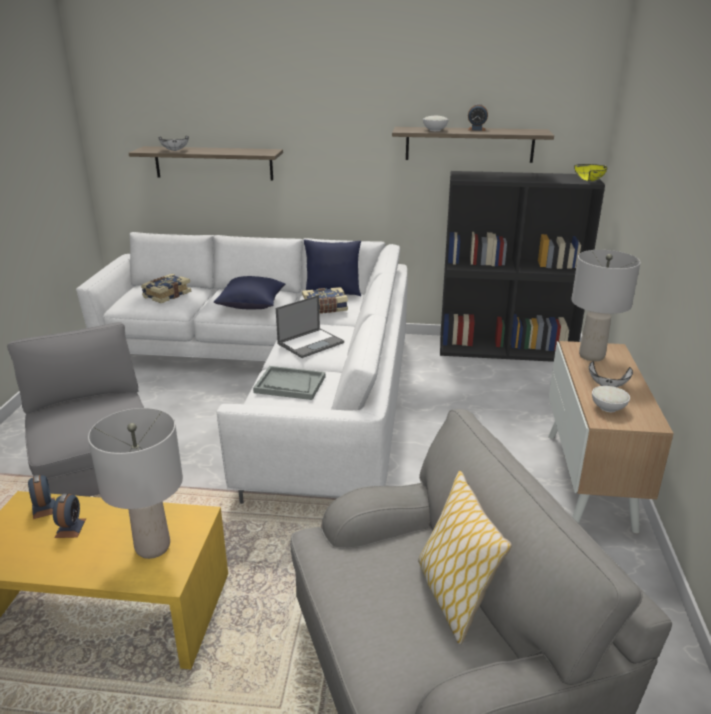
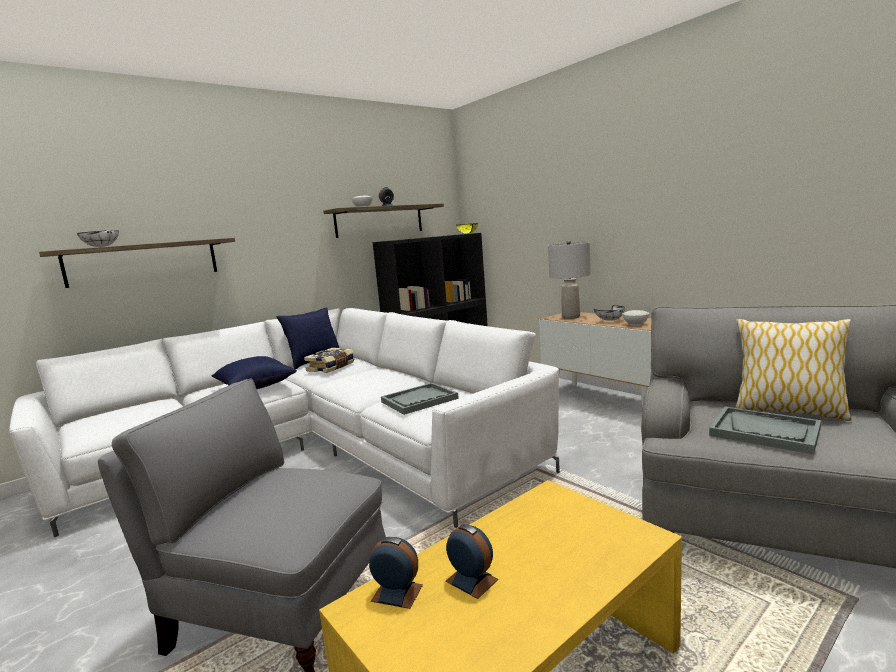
camera: 45 degrees left, 15 degrees down
grey table lamp [88,408,183,559] -> none
book [141,274,191,303] -> none
laptop [276,295,344,358] -> none
none -> grey tray [709,407,821,455]

